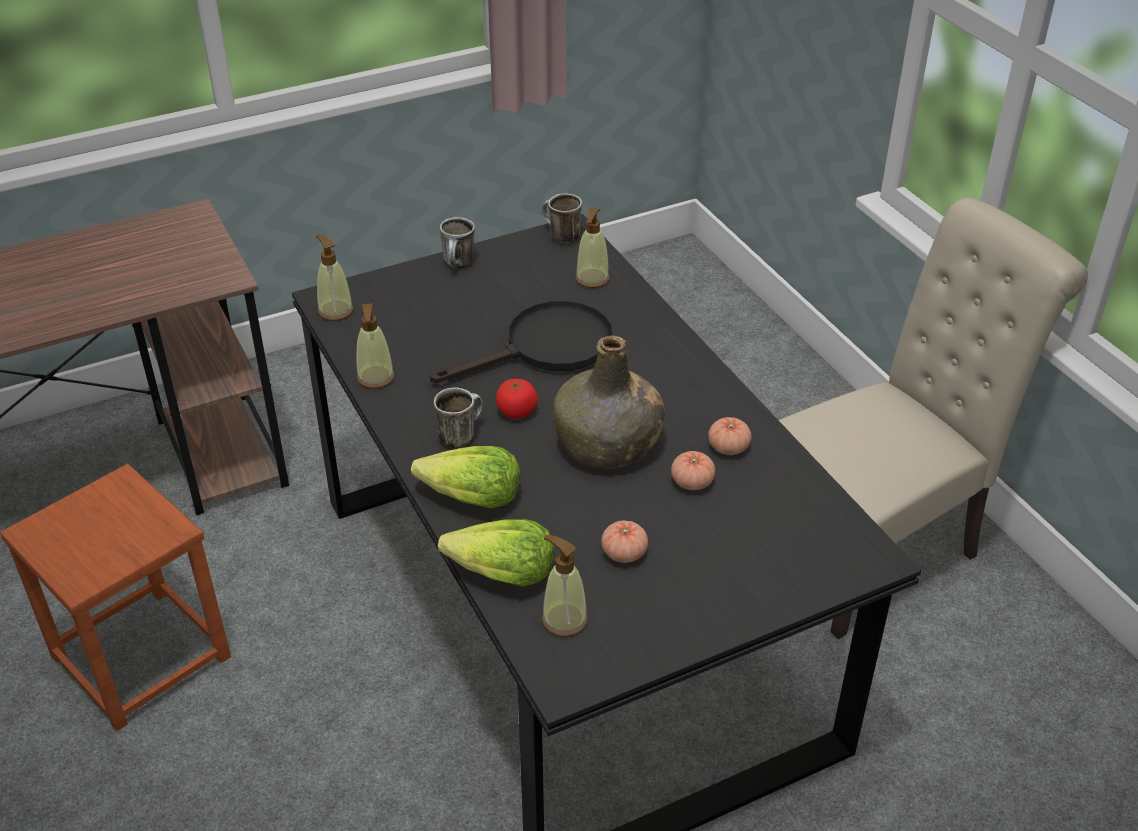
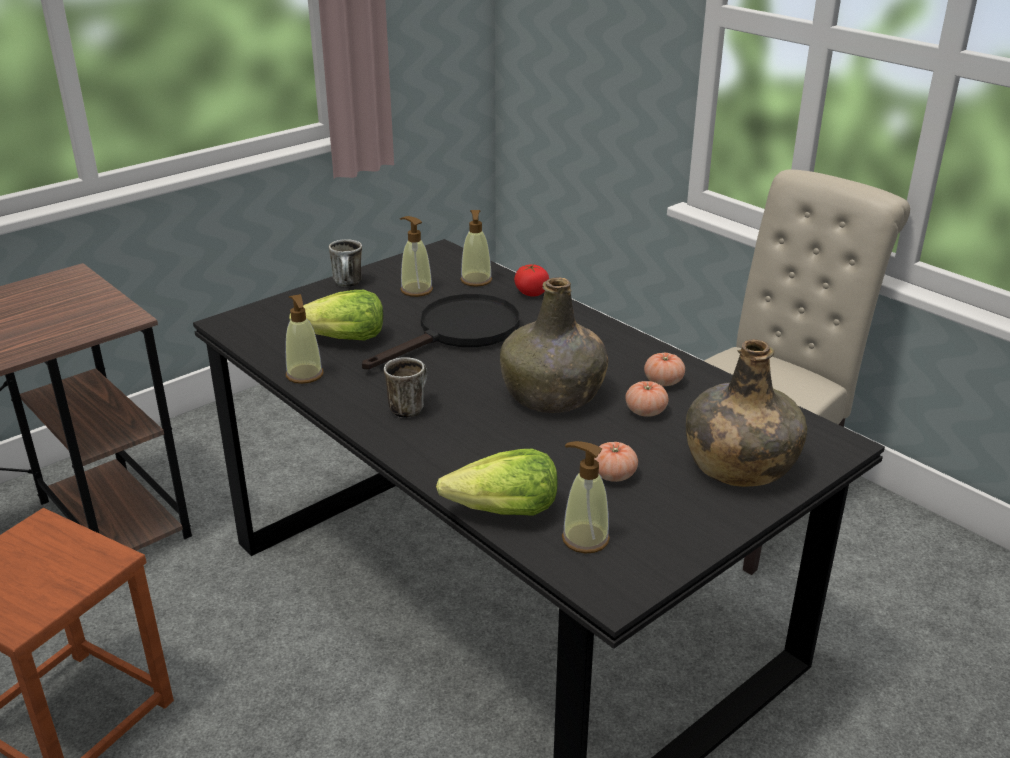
camera: 15 degrees left, 10 degrees down
soap dispenser [316,235,353,321] -> soap dispenser moved to [400,216,433,297]
lettuce [411,446,520,509] -> lettuce moved to [289,290,383,341]
tomato [496,379,538,419] -> tomato moved to [514,264,549,297]
mug [541,193,582,244] -> none
none -> green bottle [686,339,807,487]

